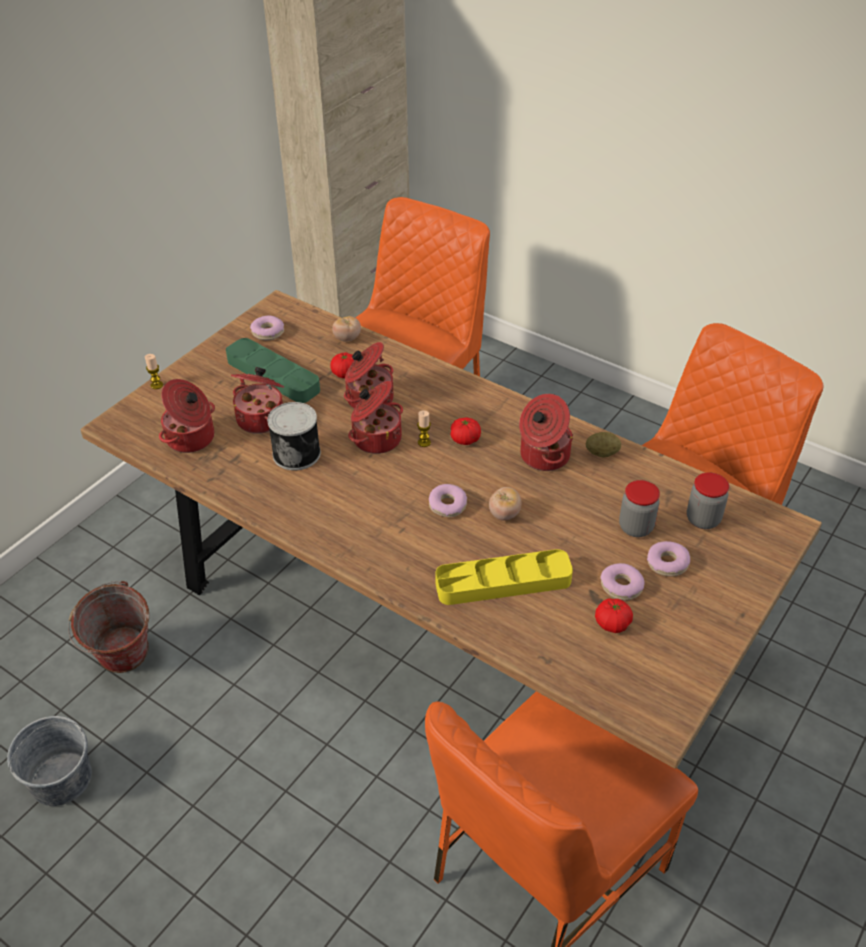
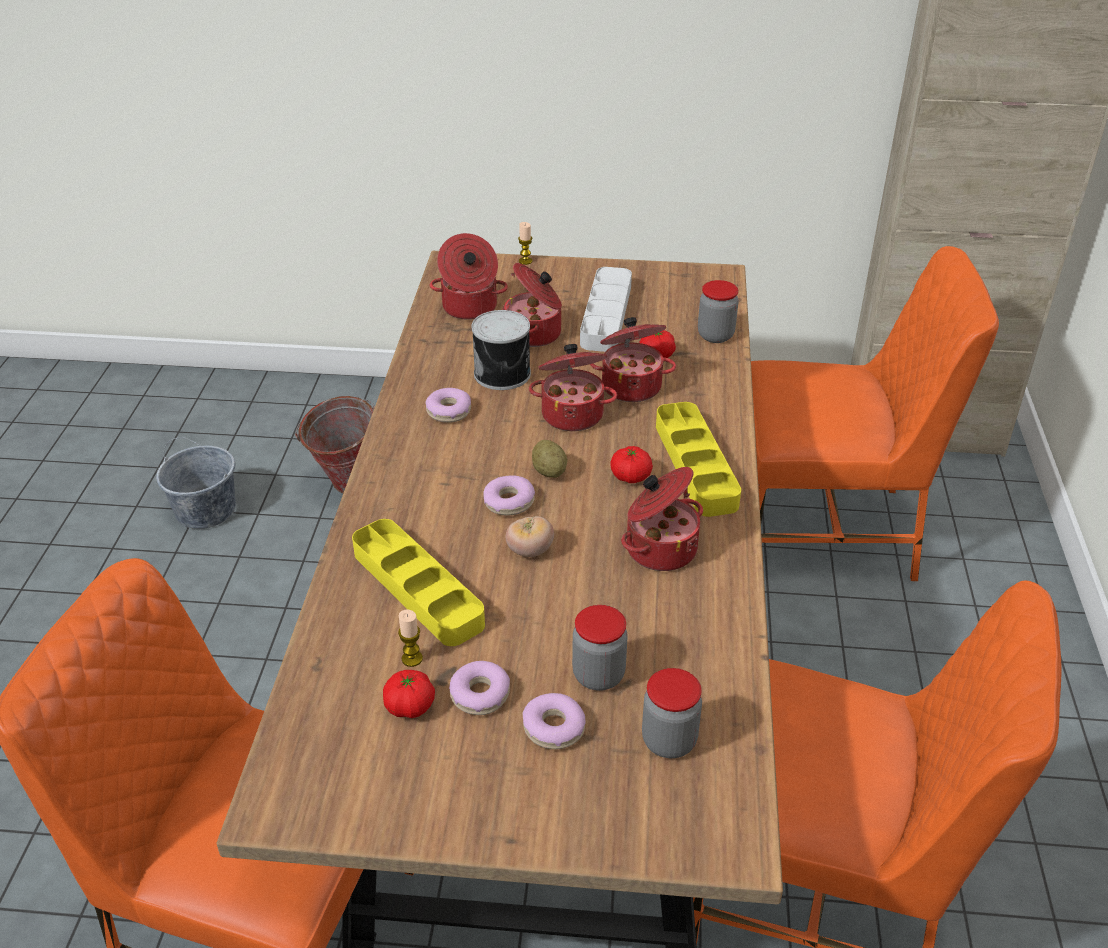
camera: 60 degrees right, 5 degrees down
green tray [226,338,320,403] -> grey tray [580,267,632,352]
donut [250,316,284,341] -> donut moved to [425,388,471,423]
tomato [332,316,361,342] -> jar [698,280,739,343]
candle [417,410,431,447] -> candle moved to [398,609,423,667]
potato [586,432,621,457] -> potato moved to [532,440,567,478]
none -> yellow tray [656,402,741,517]

